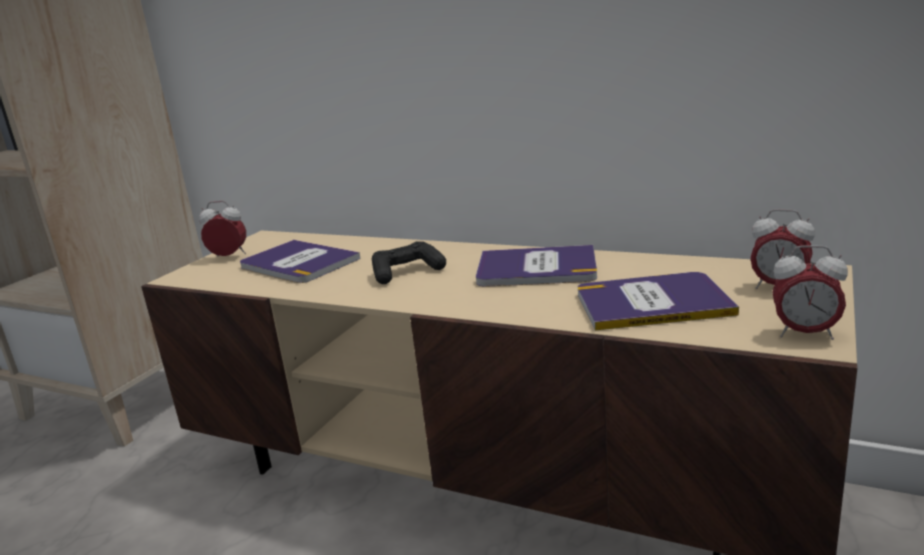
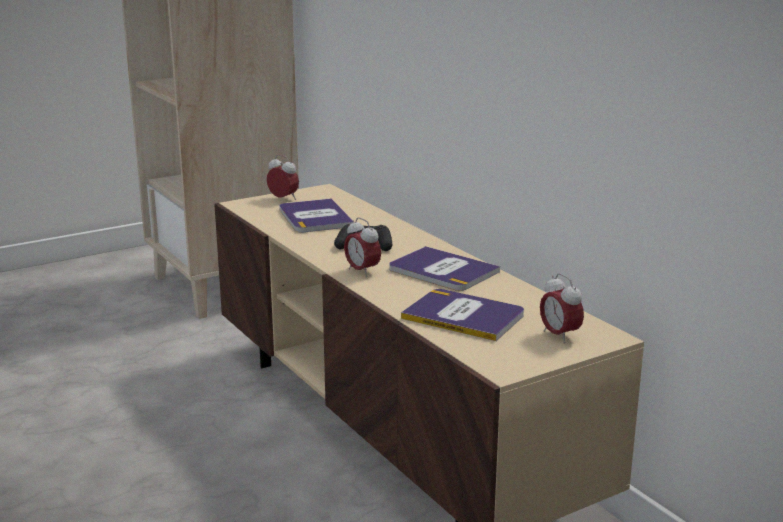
camera: 30 degrees right, 0 degrees up
alarm clock [773,246,848,340] -> alarm clock moved to [344,217,381,277]

